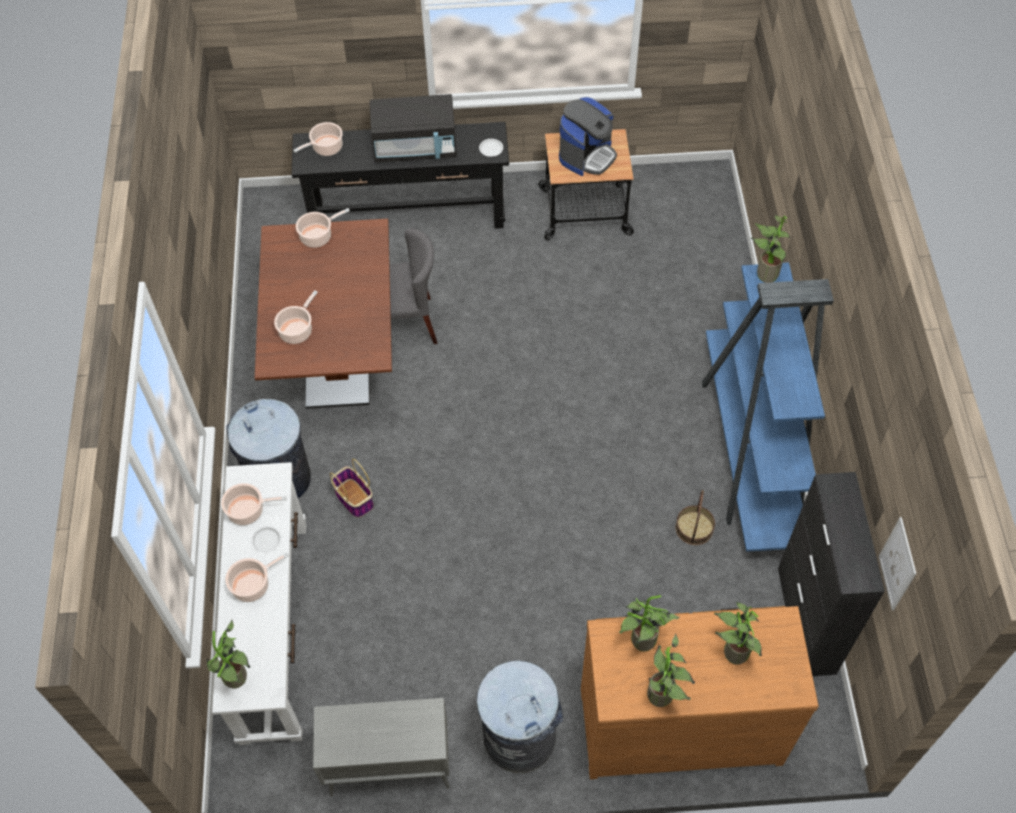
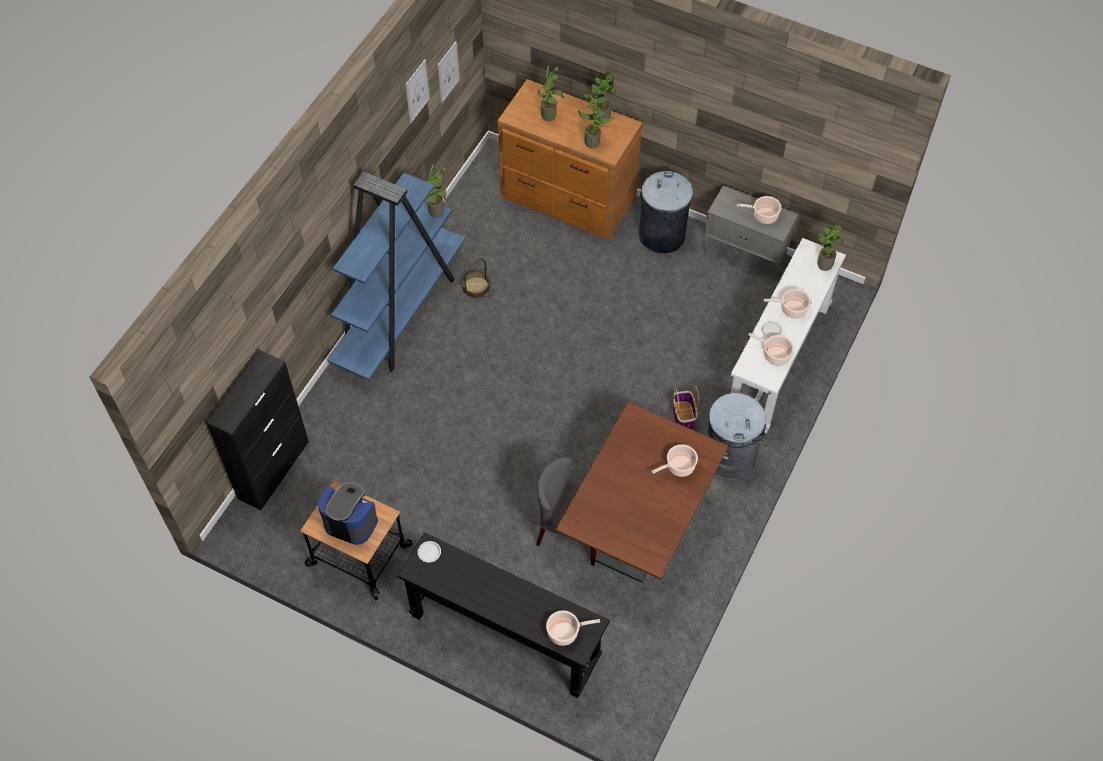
camera: 150 degrees left, 0 degrees up
cooking pot [296,208,350,248] -> cooking pot moved to [737,196,782,224]
black microwave [370,94,457,163] -> none
coffee machine [559,97,617,176] -> coffee machine turned 45 degrees clockwise [318,482,378,545]
potted plant [751,215,791,283] -> potted plant moved to [427,165,447,218]
black cabinet [778,472,885,676] -> black cabinet moved to [206,350,309,510]
none -> picture [405,59,430,123]

